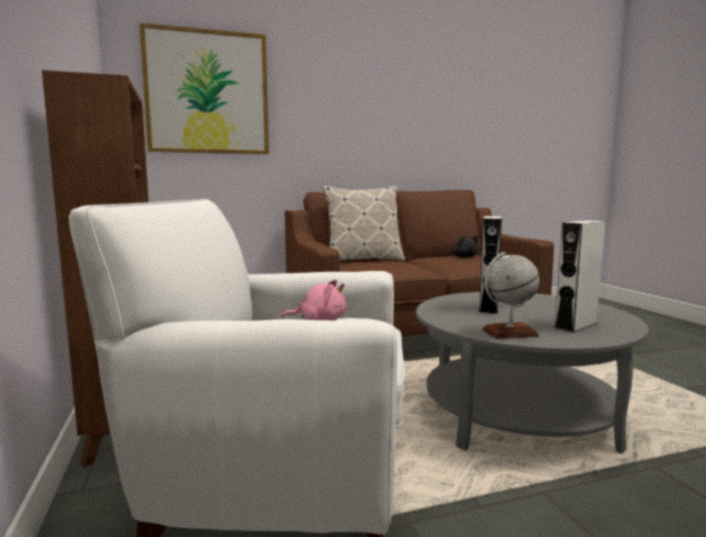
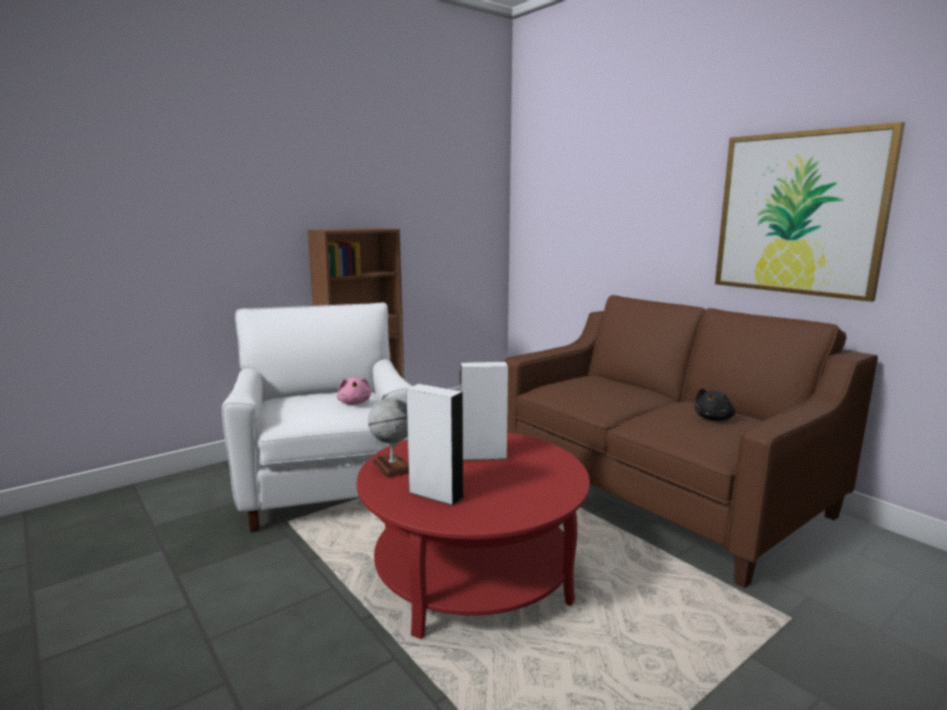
camera: 70 degrees right, 5 degrees up
picture [139,23,269,154] -> picture moved to [715,122,905,302]
pillow [322,186,405,261] -> none
grey coffee table [416,292,649,454] -> red coffee table [357,432,590,639]

